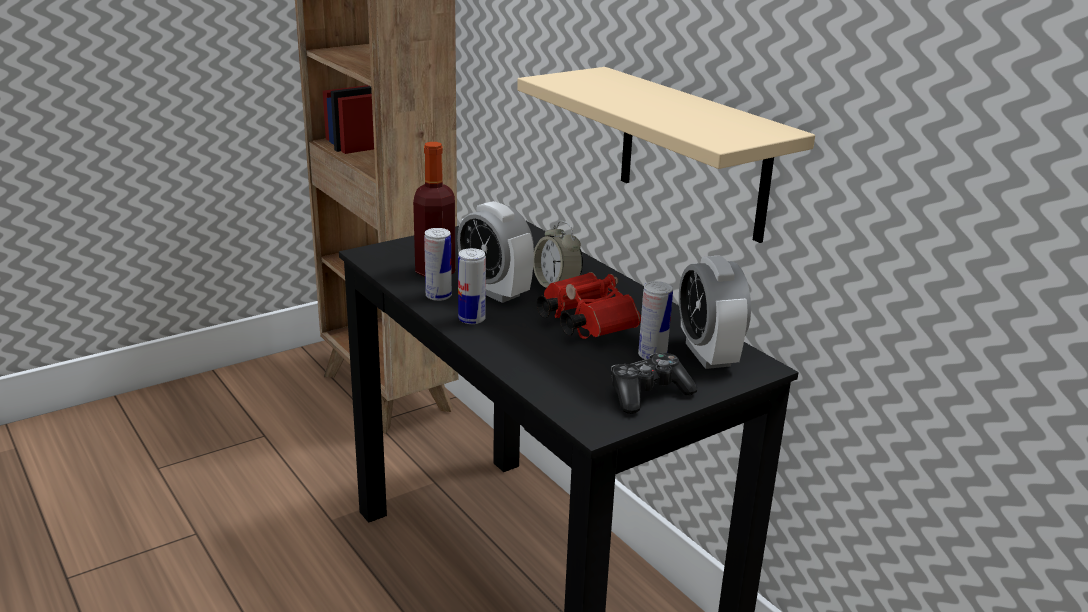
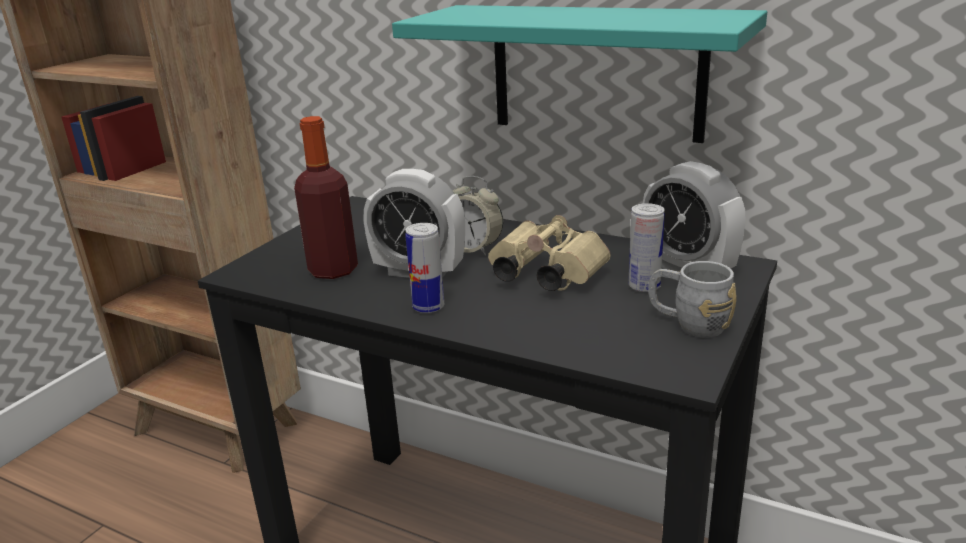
camera: 25 degrees left, 0 degrees up
can [424,228,452,301] -> none
beige shelf [517,67,815,243] -> turquoise shelf [392,5,767,143]
red binoculars [537,272,641,339] -> beige binoculars [488,215,611,291]
game controller [611,353,697,414] -> grey mug [649,261,737,338]

